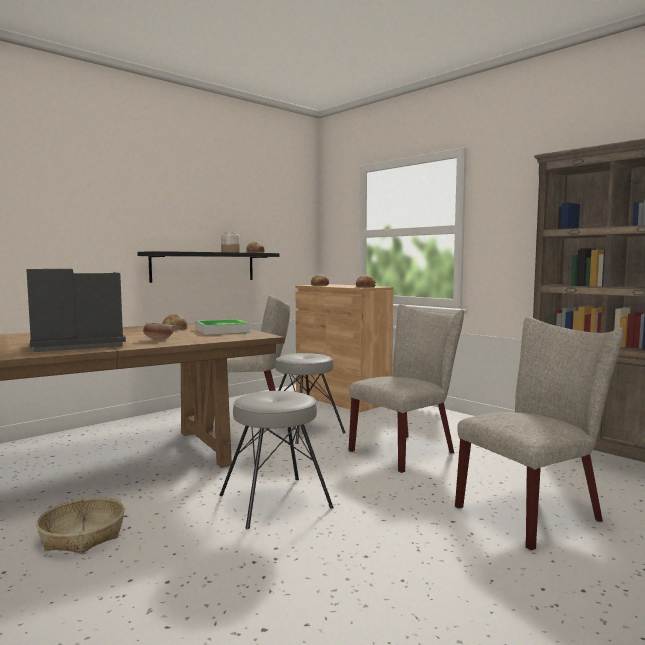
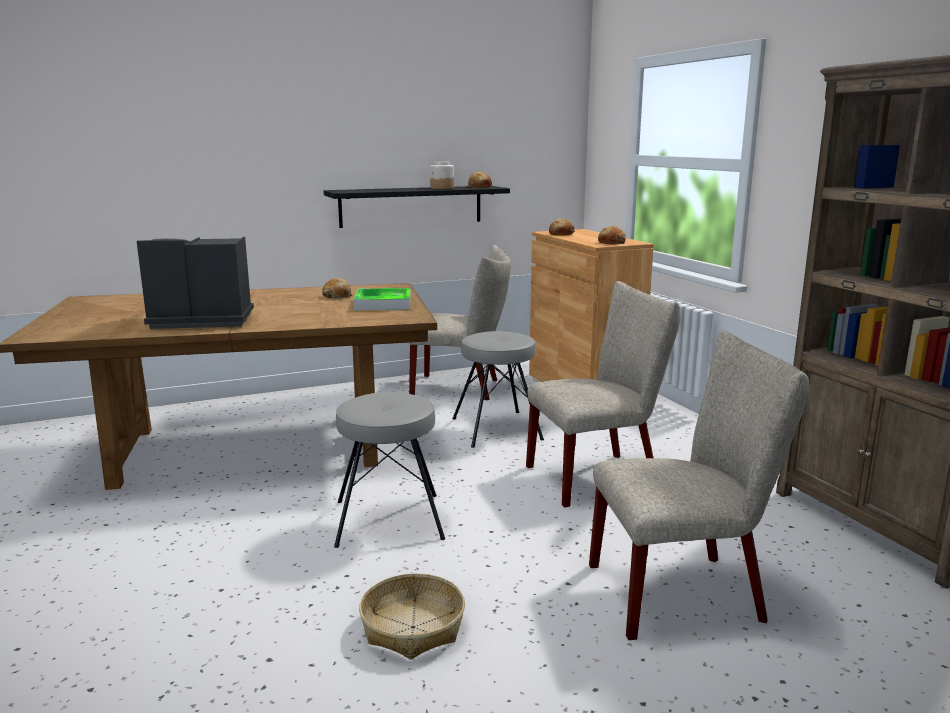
camera: 20 degrees right, 10 degrees up
basket [36,497,125,554] -> basket moved to [359,573,465,659]
bowl [143,323,174,340] -> none

